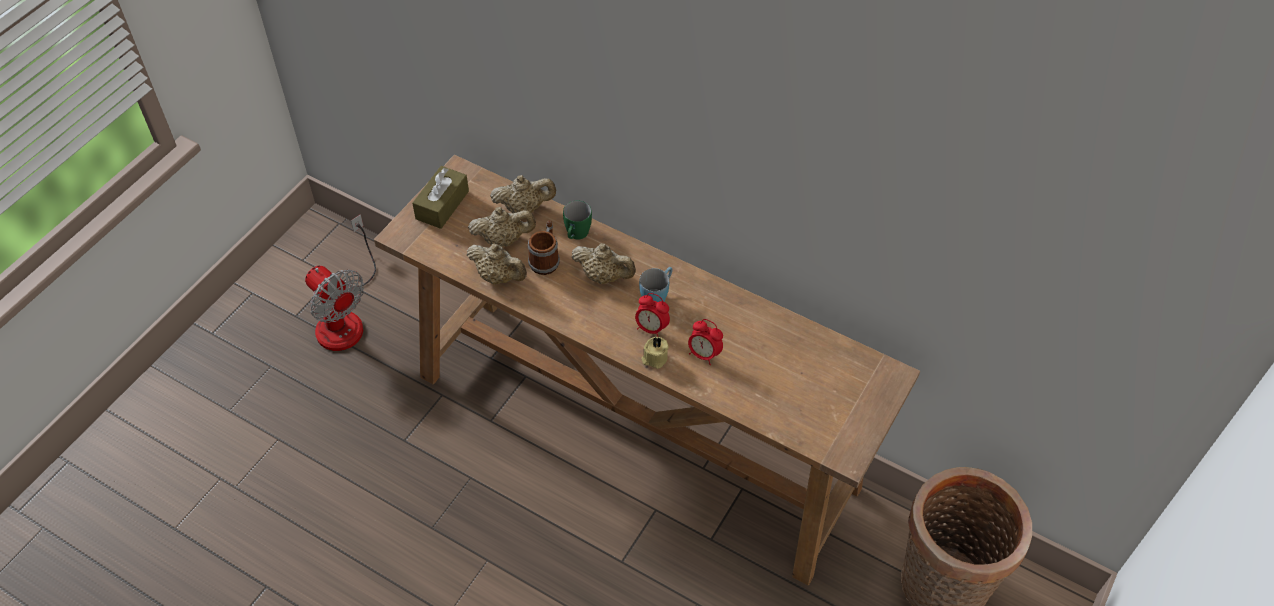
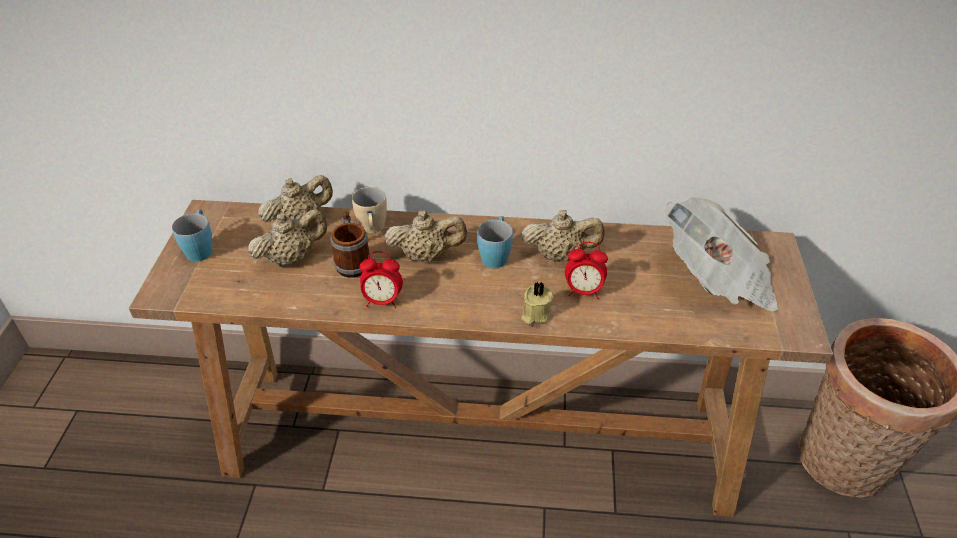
camera: 25 degrees left, 10 degrees down
fan [305,214,376,351] -> none
brown tissue box [412,166,469,229] -> blue mug [172,209,213,262]
beige teapot [467,244,527,284] -> beige teapot moved to [522,210,605,262]
green mug [563,200,592,240] -> beige mug [352,187,387,233]
alarm clock [635,293,670,337] -> alarm clock moved to [360,251,403,308]
none -> newspaper [665,197,778,312]

